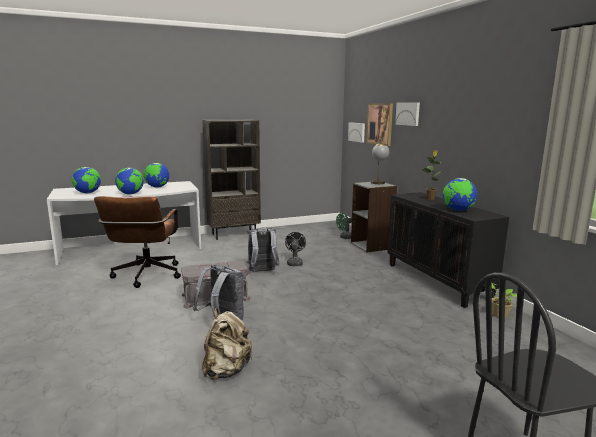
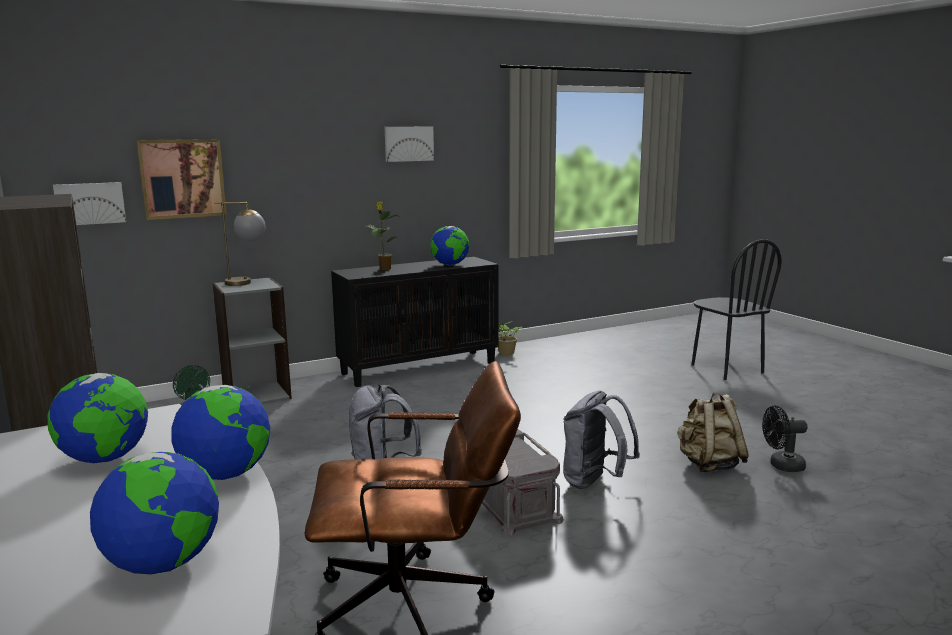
camera: 95 degrees left, 0 degrees up
black fan [285,232,306,266] -> black fan moved to [762,405,808,472]
picture [395,102,420,126] -> picture moved to [385,126,434,162]

